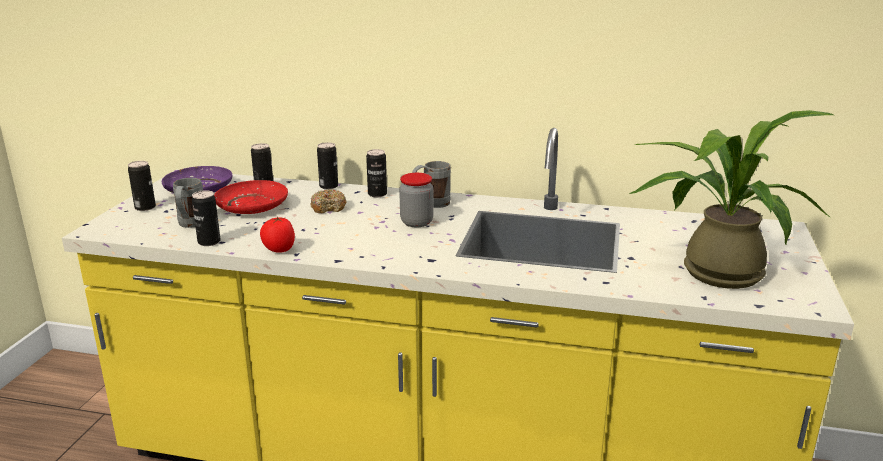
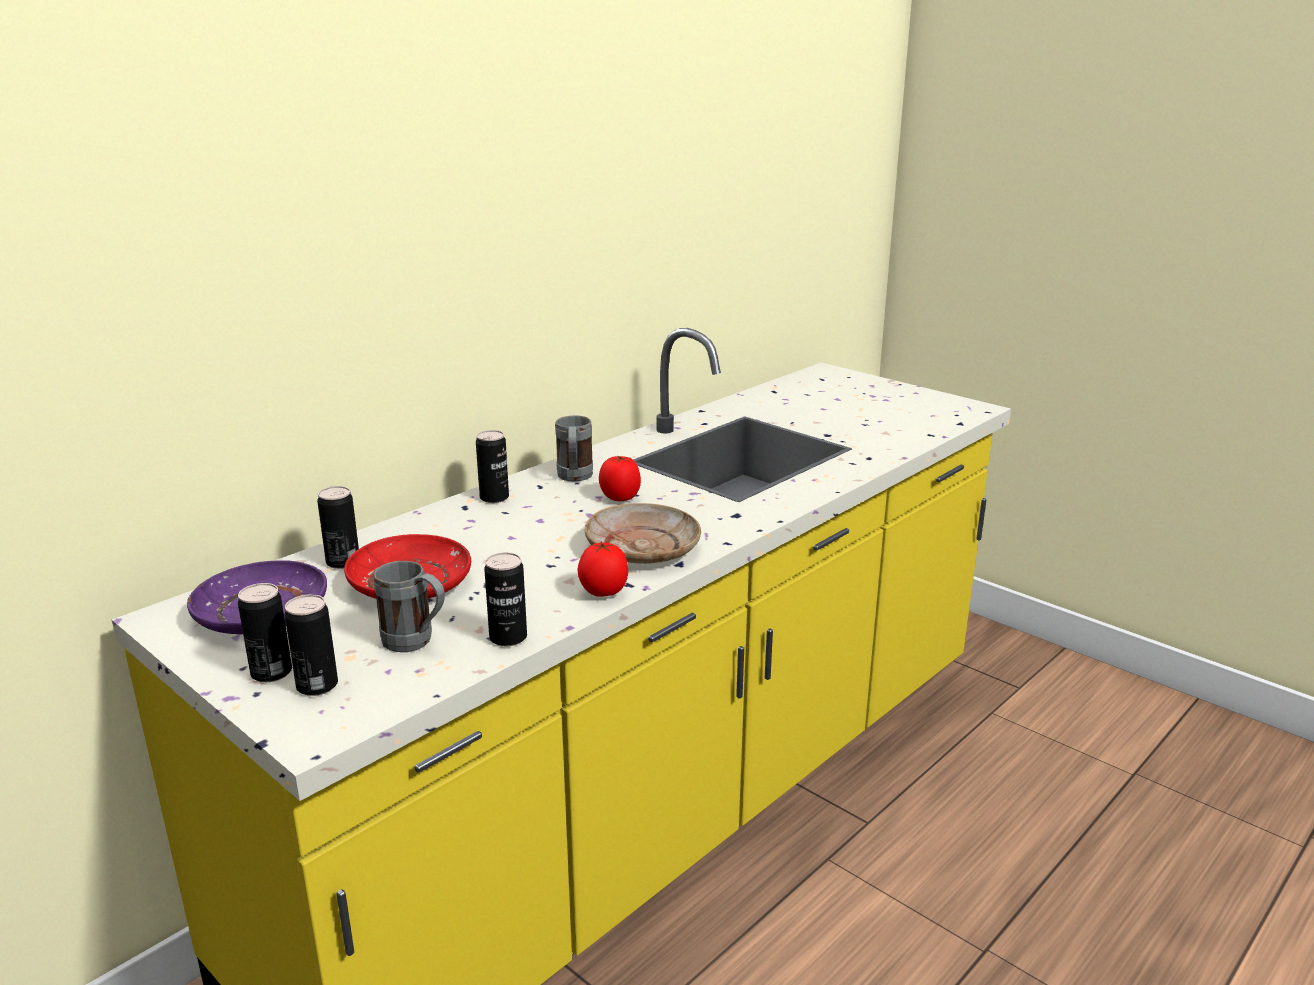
camera: 60 degrees left, 0 degrees up
donut [311,190,346,213] -> none
can [317,142,338,189] -> can moved to [284,594,338,696]
jar [399,173,433,227] -> tomato [599,456,641,501]
potted plant [629,110,834,289] -> none
none -> beige plate [585,503,701,564]

